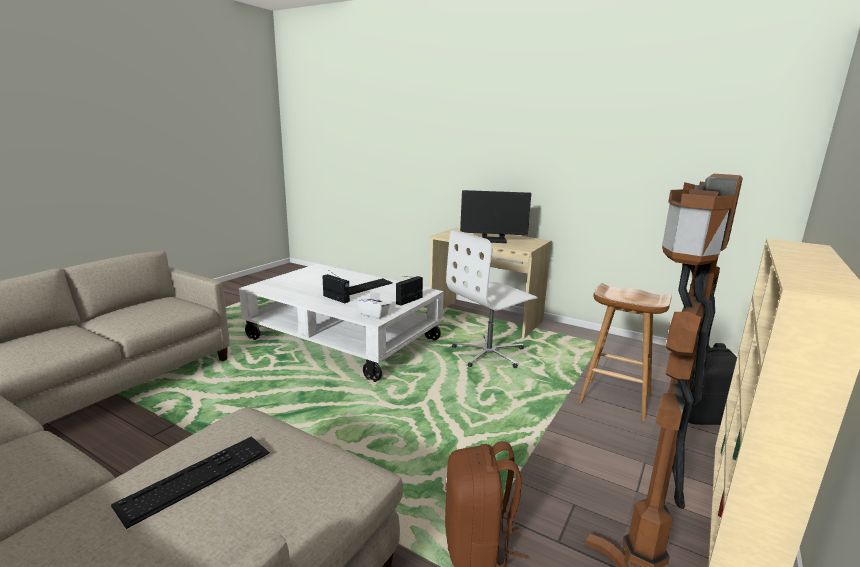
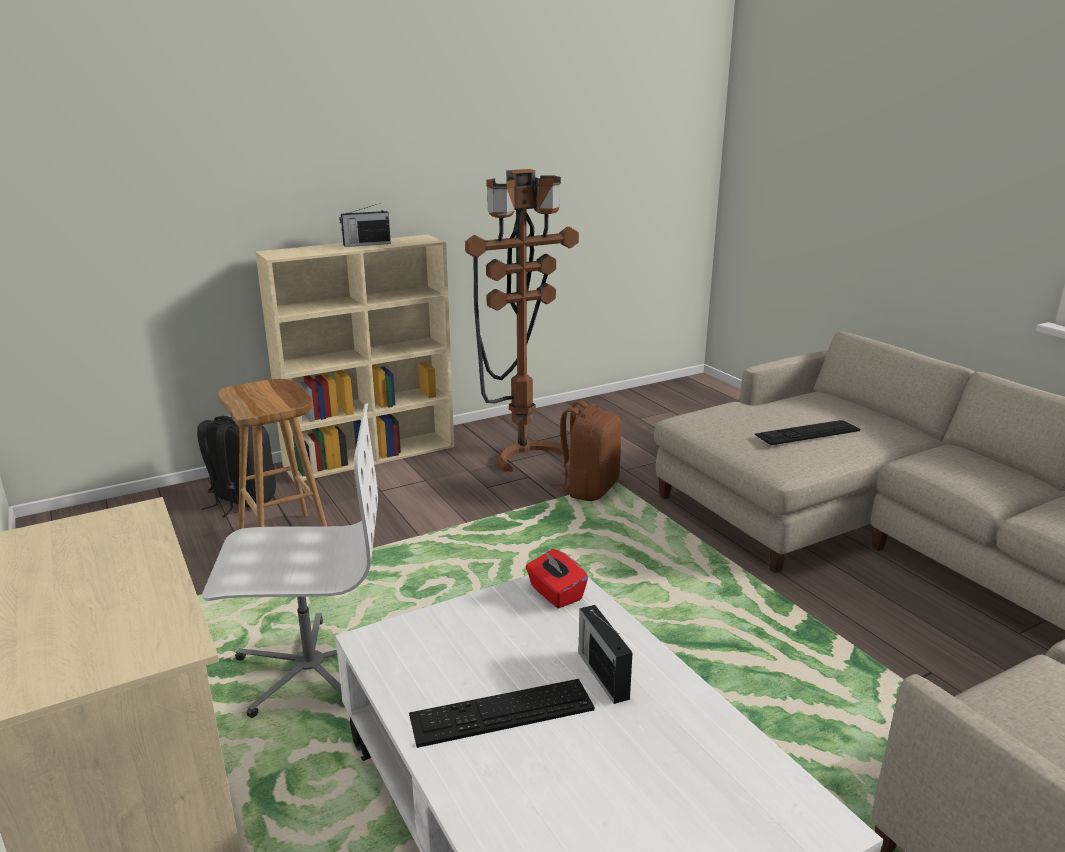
camera: 150 degrees left, 5 degrees up
white tissue box [357,291,391,319] -> red tissue box [526,549,588,609]
radio [396,276,423,306] -> radio moved to [339,203,391,247]
monitor [460,190,531,243] -> none

